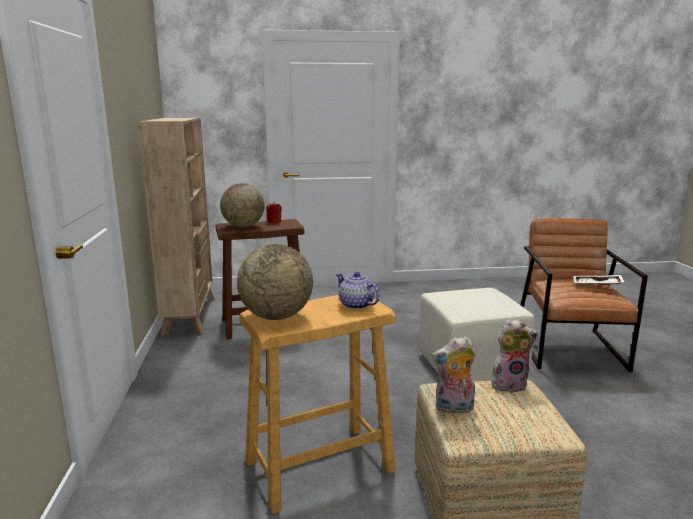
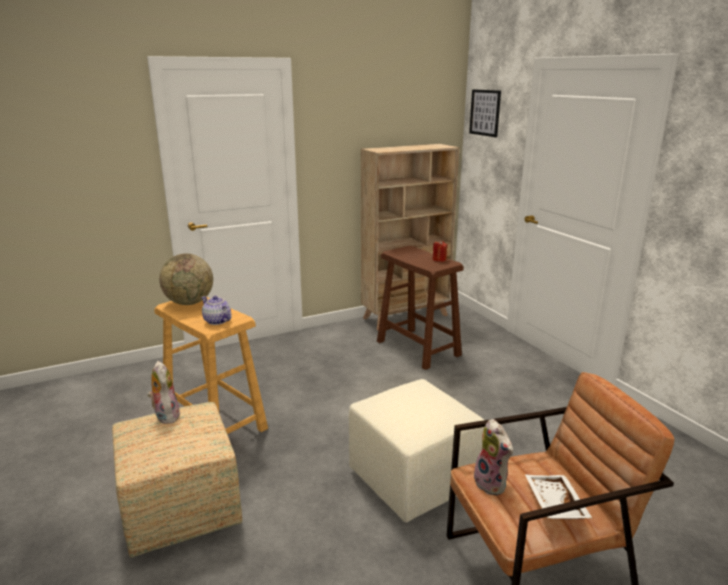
camera: 70 degrees right, 5 degrees up
globe [220,183,265,227] -> none
teapot [336,272,380,310] -> teapot turned 75 degrees counterclockwise [201,296,232,325]
plush toy [492,319,538,392] -> plush toy moved to [474,419,513,495]
none -> picture [469,89,501,137]

